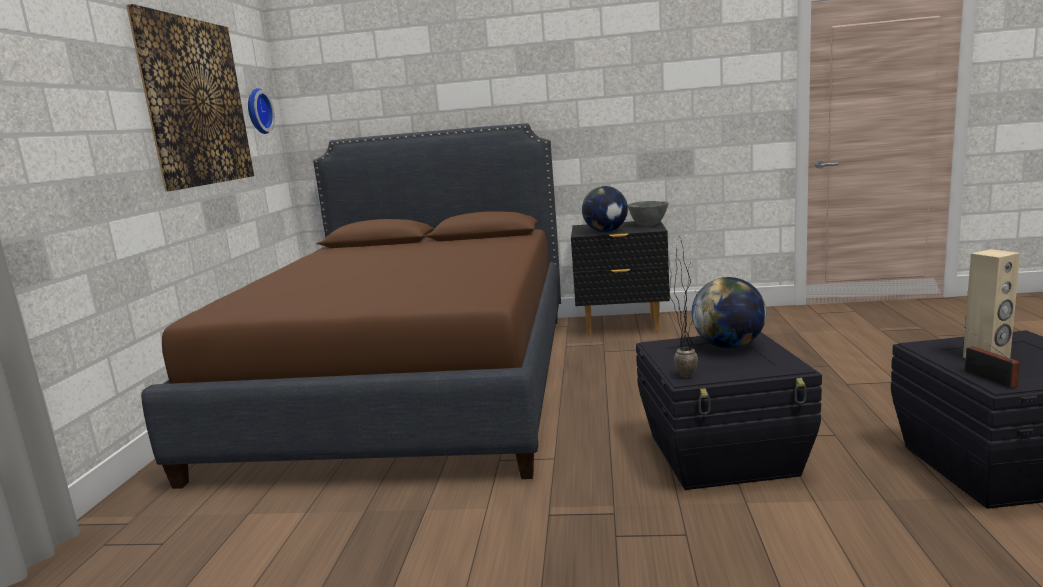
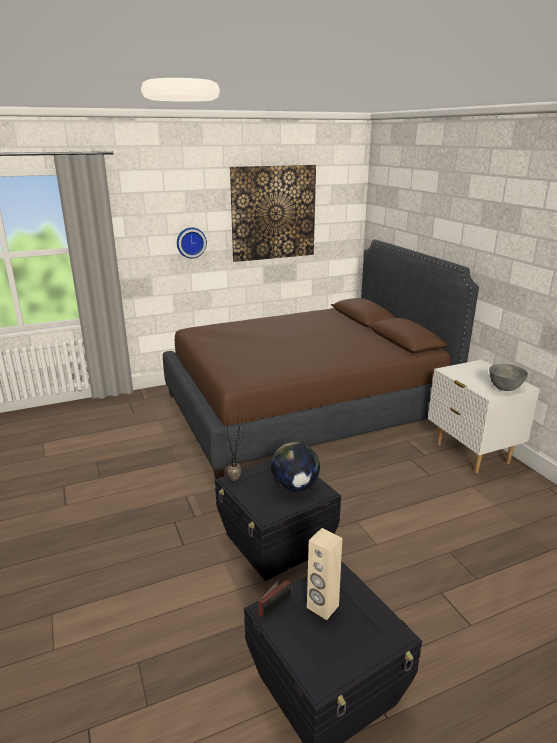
camera: 60 degrees right, 10 degrees up
wall clock [248,88,275,134] -> wall clock moved to [177,227,207,258]
black nightstand [571,221,670,335] -> white nightstand [428,360,540,473]
globe [582,186,628,232] -> none

